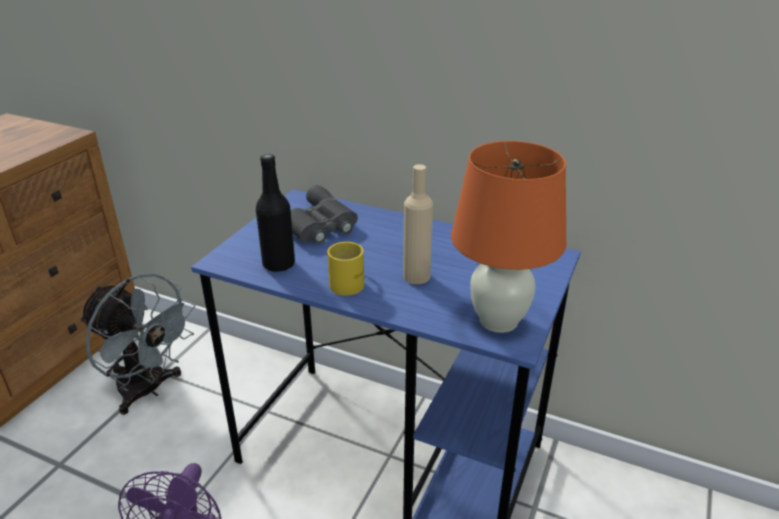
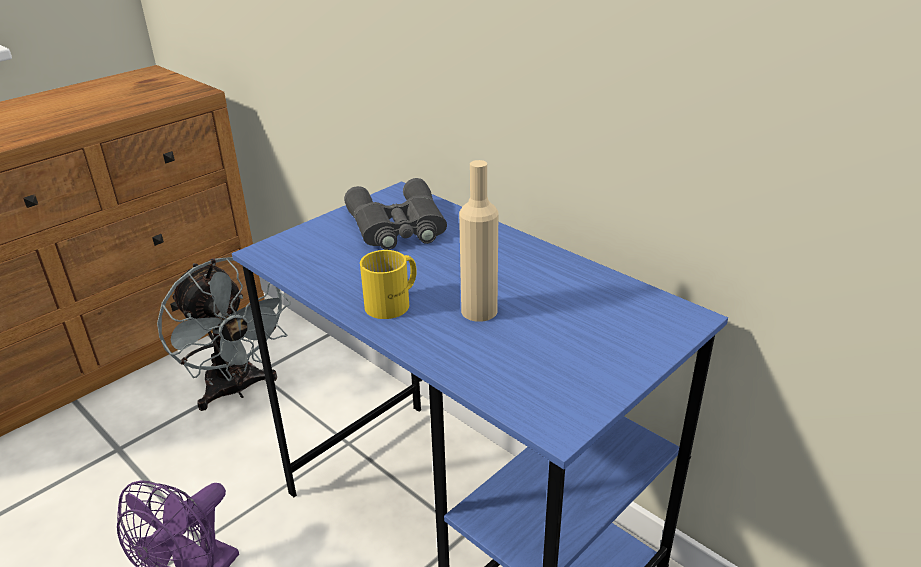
camera: 20 degrees right, 0 degrees up
black bottle [256,154,295,272] -> none
orange table lamp [451,141,567,333] -> none

